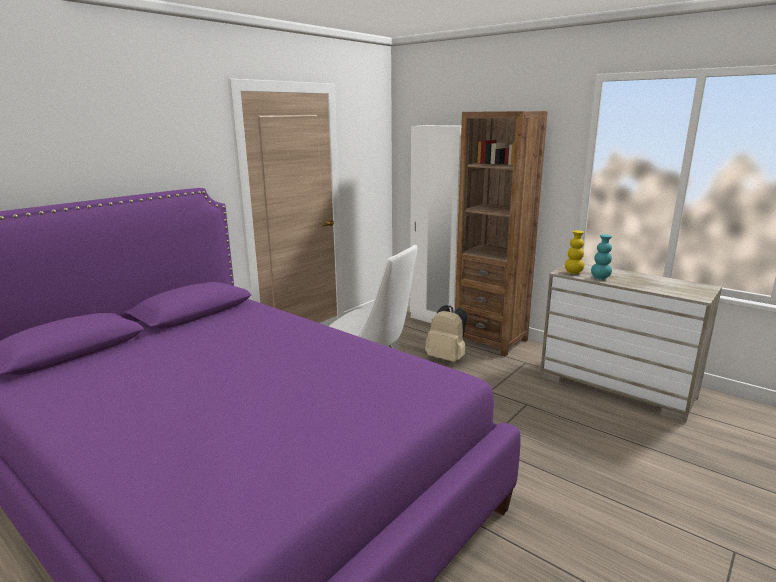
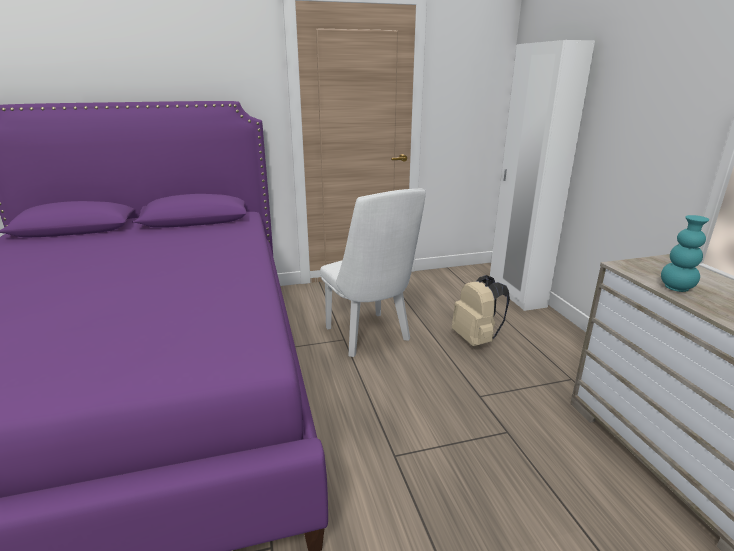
camera: 35 degrees right, 5 degrees up
brown bookcase [455,111,548,357] -> none
yellow vase [565,230,584,274] -> none

